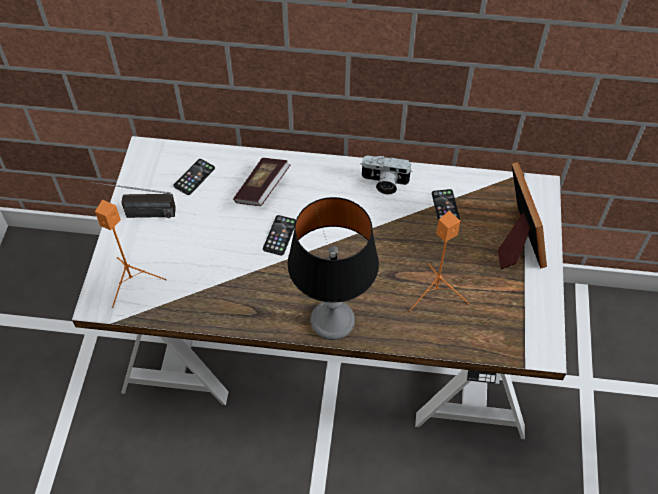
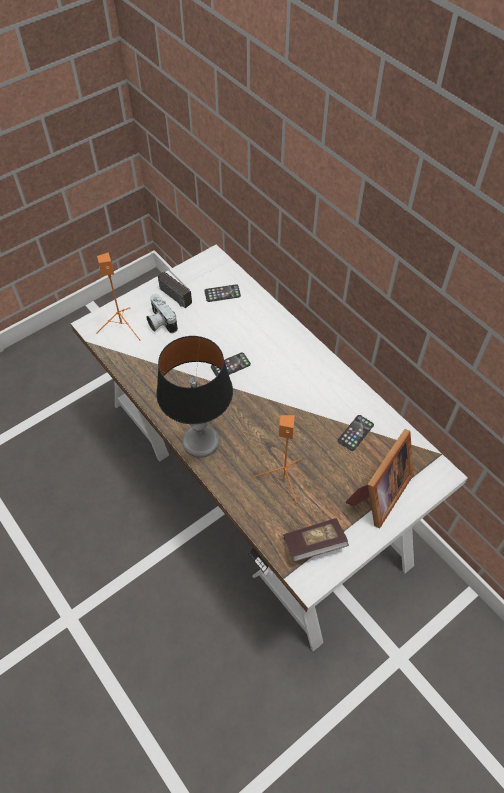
camera: 45 degrees right, 0 degrees up
book [233,158,290,206] -> book moved to [283,518,349,562]
camera [360,156,411,194] -> camera moved to [146,294,178,333]

